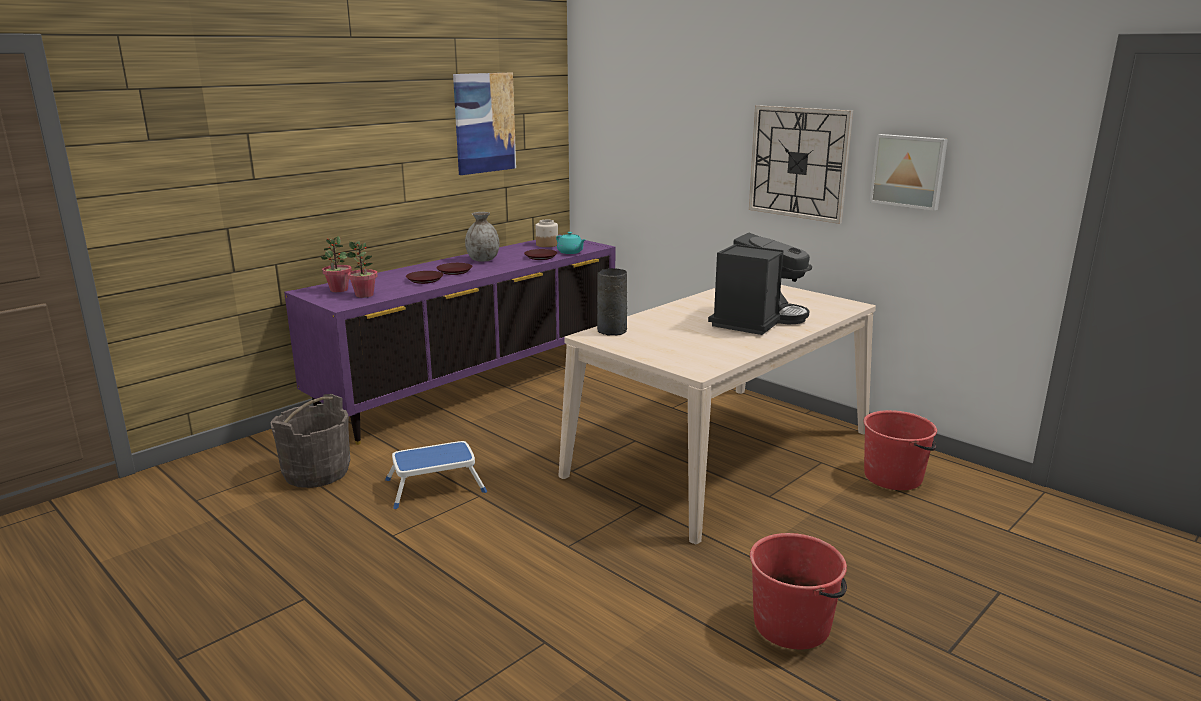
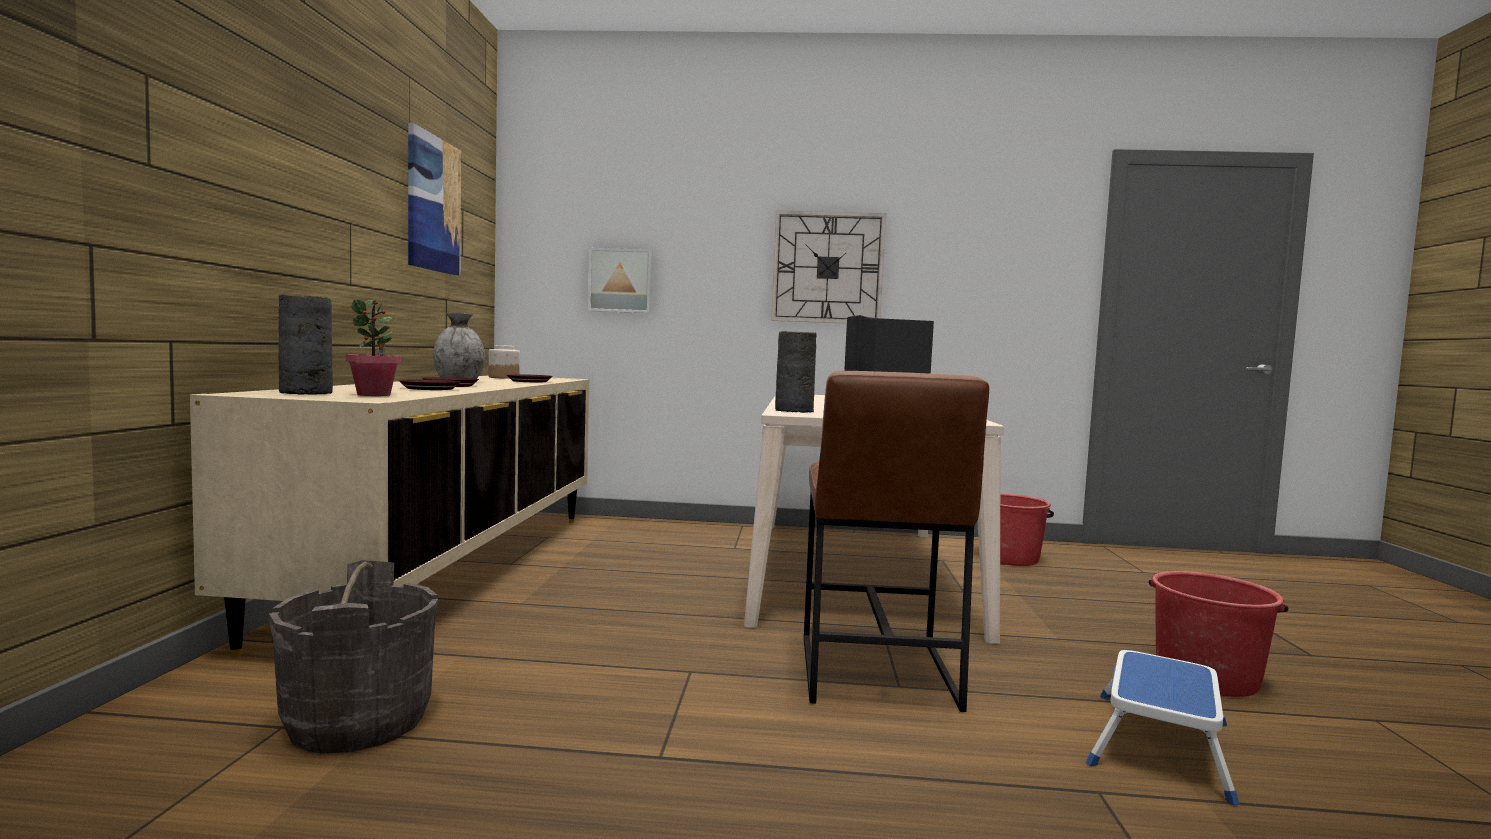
camera: 40 degrees left, 15 degrees down
purple cabinet [284,235,615,445] -> beige cabinet [190,375,589,657]
potted plant [320,236,352,292] -> grey vase [278,294,333,395]
blue step ladder [385,441,487,509] -> blue step ladder moved to [1086,650,1240,806]
turquoise teapot [556,232,585,254] -> none
picture [870,134,948,211] -> picture moved to [588,248,652,313]
none -> brown chair [804,371,989,712]

